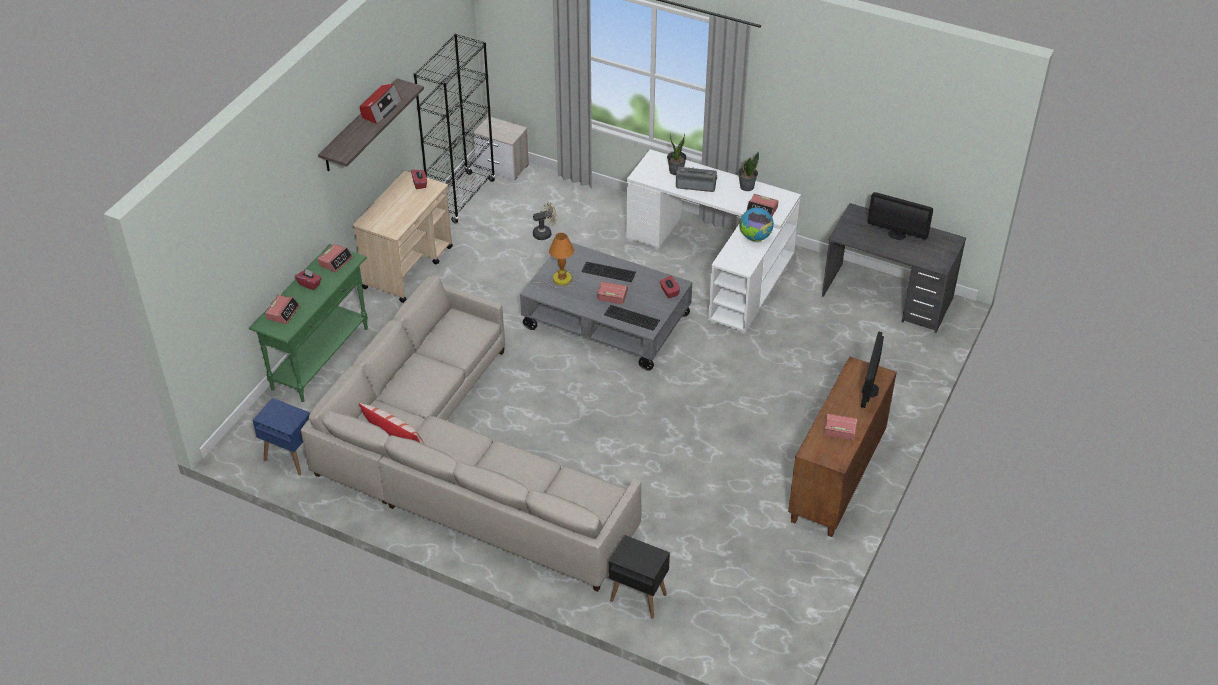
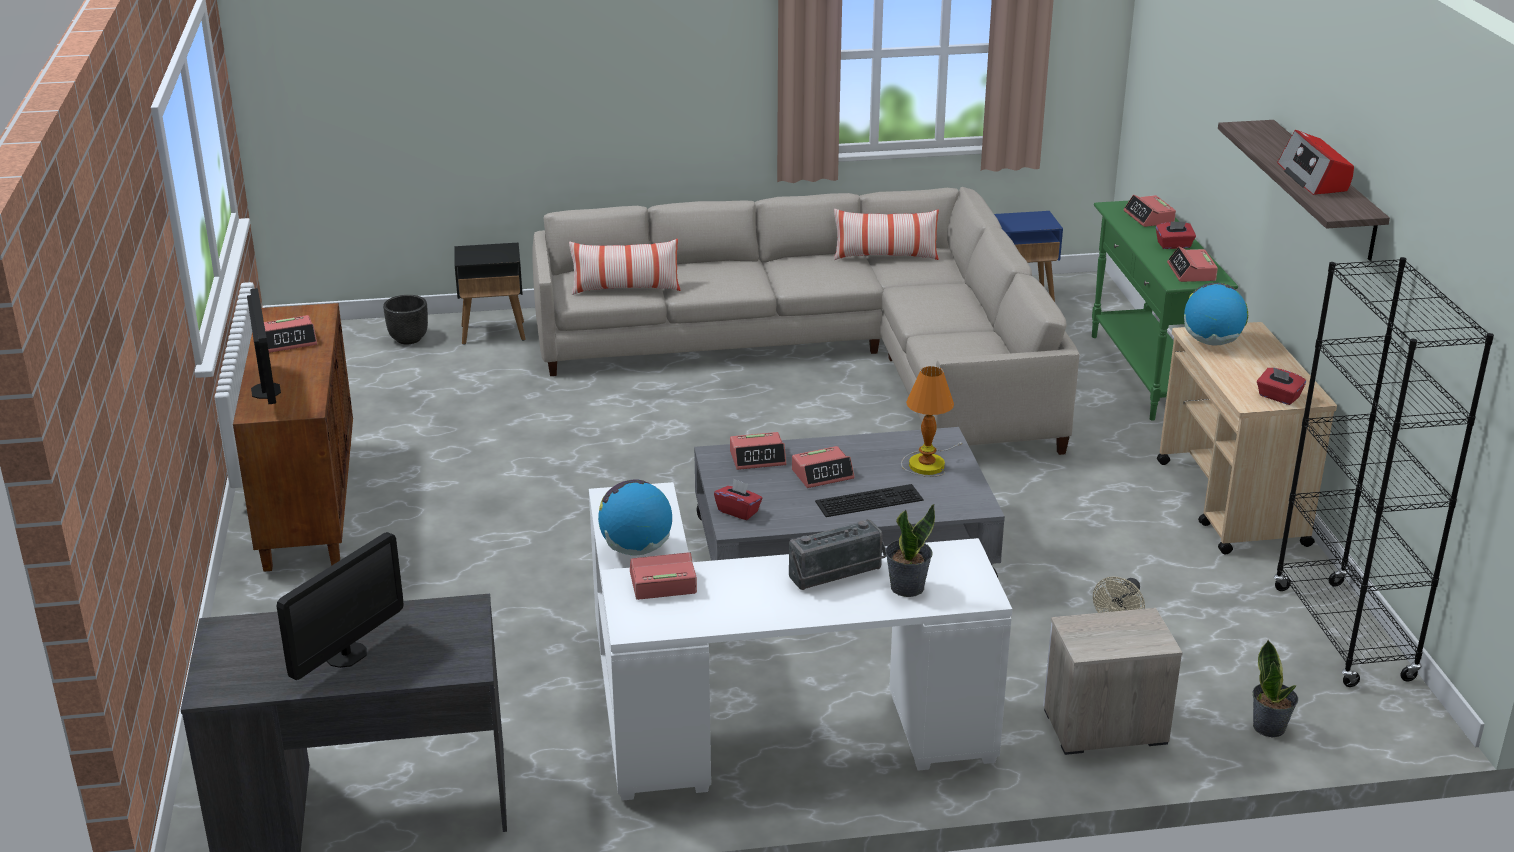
camera: 145 degrees right, 15 degrees down
nightstand [473,117,529,180] -> nightstand moved to [1043,608,1183,755]
keyboard [604,305,660,331] -> alarm clock [730,432,786,470]
potted plant [738,152,759,191] -> potted plant moved to [1253,640,1298,737]
monitor [868,192,933,240] -> monitor turned 135 degrees clockwise [277,532,403,680]
none -> black planter [383,295,428,345]
none -> pillow [569,239,681,295]
none -> globe [1184,283,1248,345]

